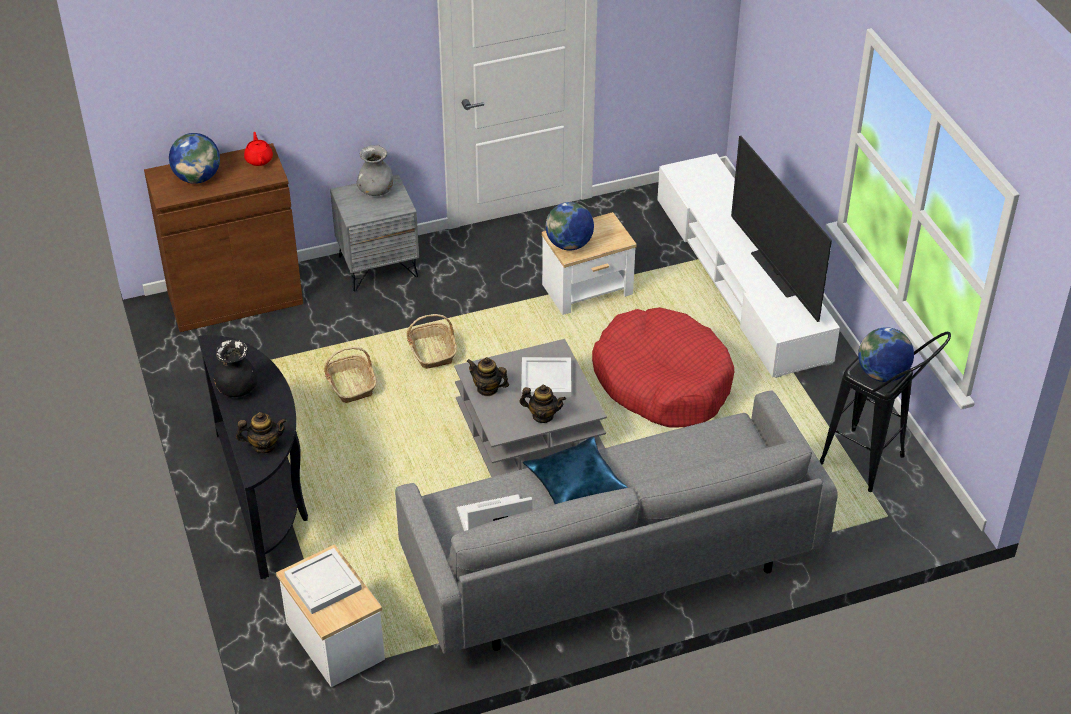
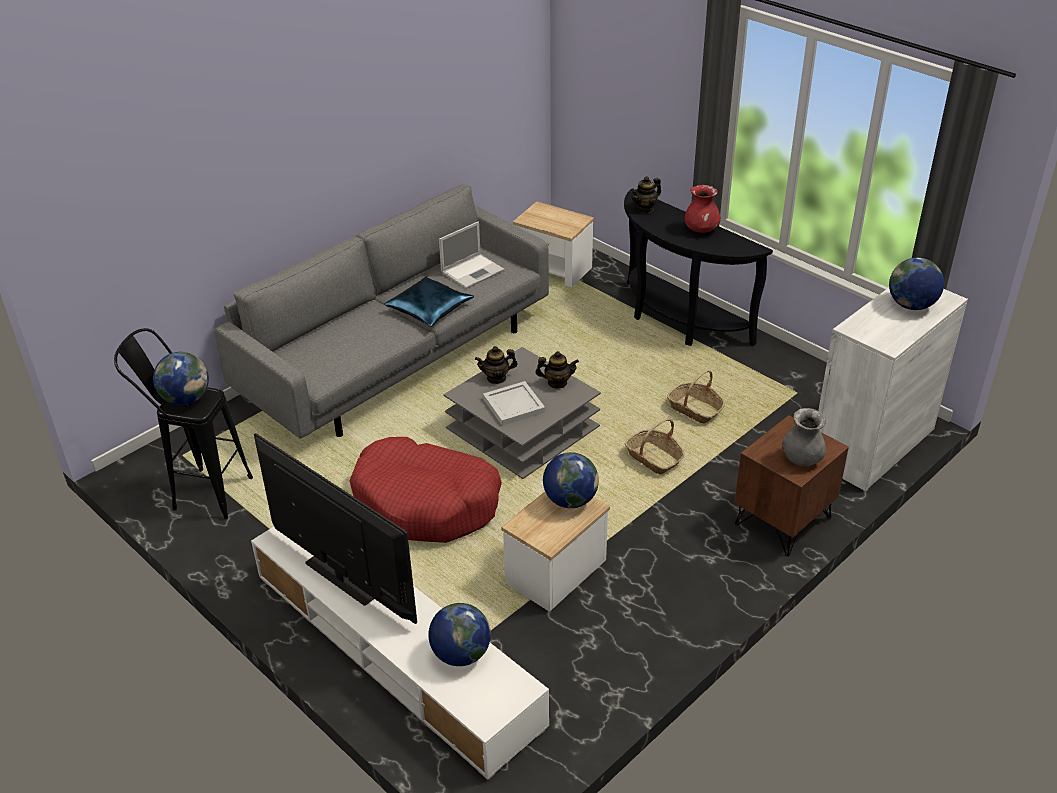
camera: 155 degrees right, 5 degrees down
brown cabinet [144,143,303,332] -> white cabinet [818,288,968,491]
black vase [214,340,257,397] -> red vase [685,185,721,233]
red teapot [244,132,273,166] -> none
white tray [284,548,362,614] -> none
grey nightstand [330,175,419,291] -> brown nightstand [734,415,849,556]
none -> globe [428,603,491,666]

